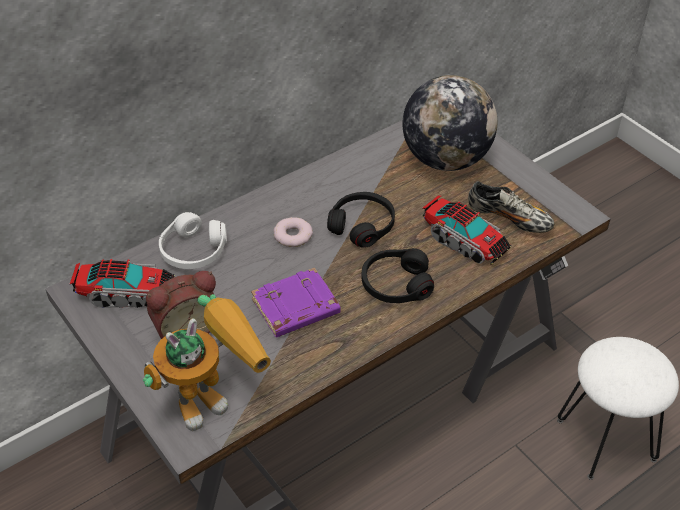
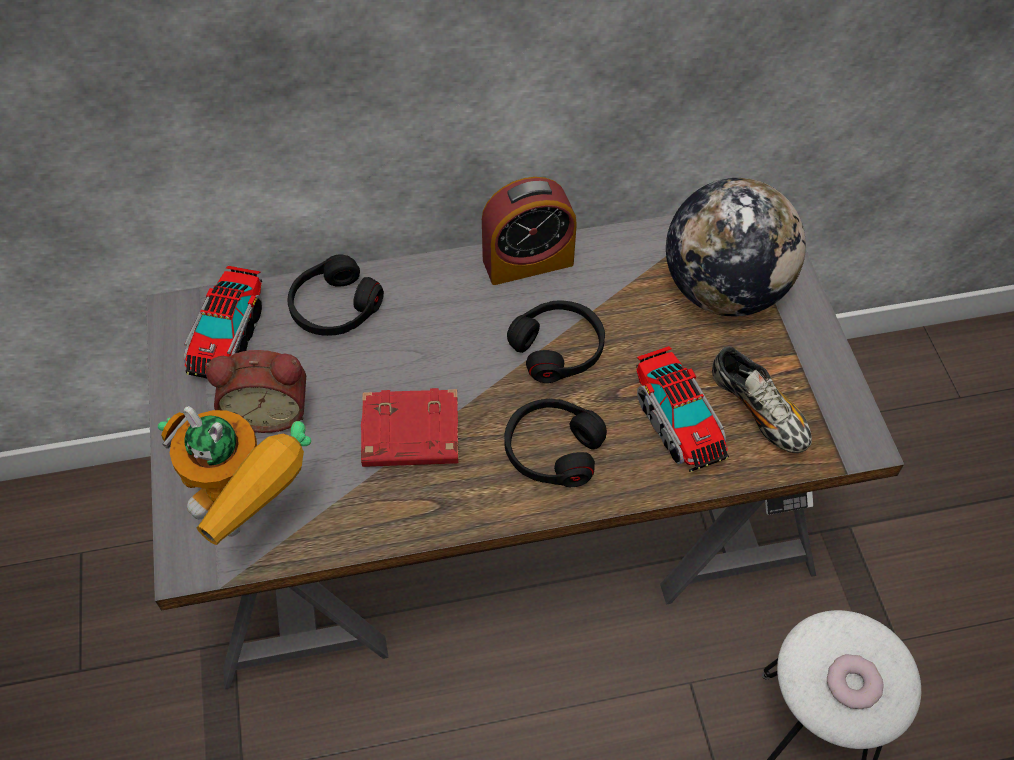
camera: 25 degrees right, 10 degrees up
toy truck [70,259,175,308] -> toy truck turned 75 degrees clockwise [184,266,262,378]
toy robot [143,294,271,431] -> toy robot turned 45 degrees clockwise [158,406,311,545]
white headphones [159,212,227,269] -> black headphones [288,254,384,336]
purple book [251,268,341,337] -> red book [361,388,458,467]
donut [273,217,313,247] -> donut moved to [827,654,884,709]
none -> alarm clock [482,177,577,285]

